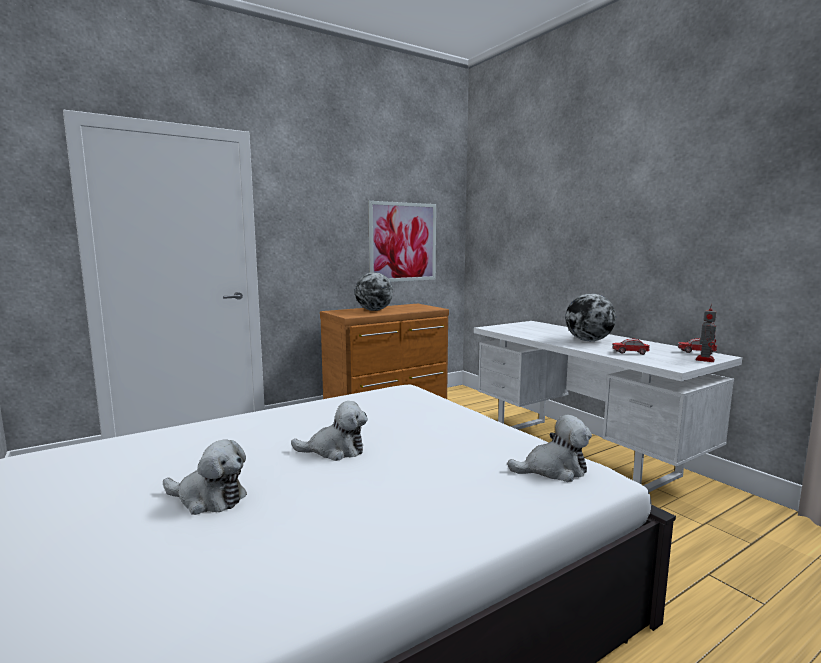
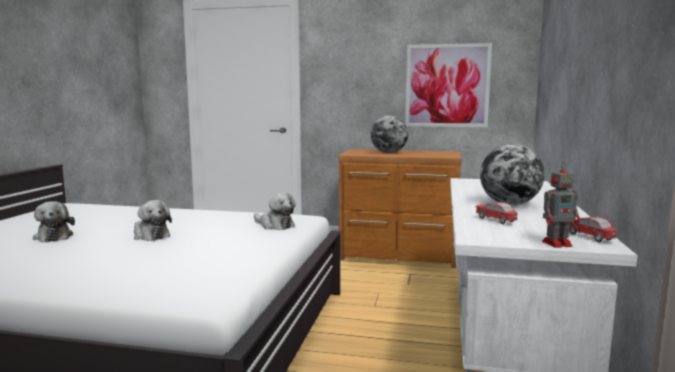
camera: 45 degrees right, 0 degrees up
plush toy [507,415,592,482] -> plush toy moved to [254,192,296,230]

